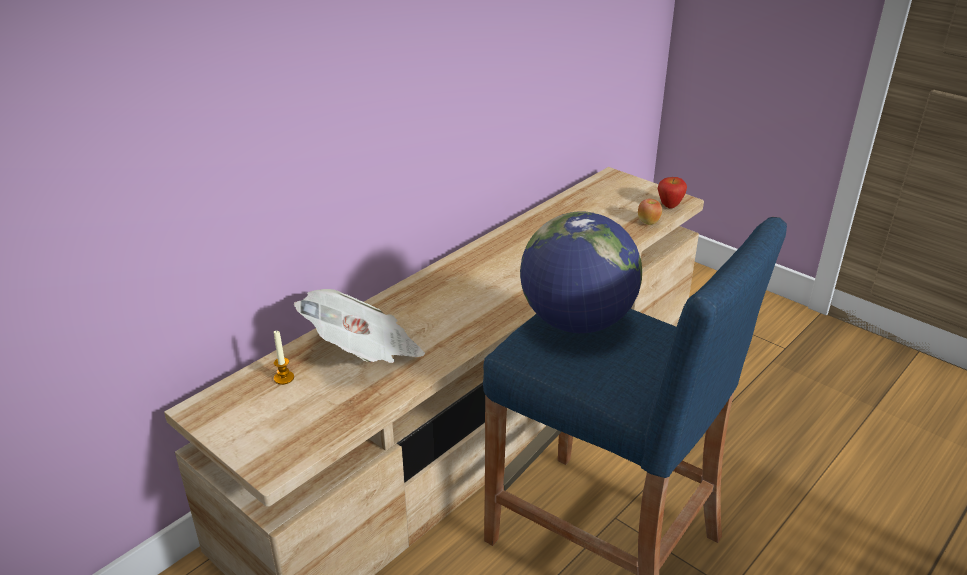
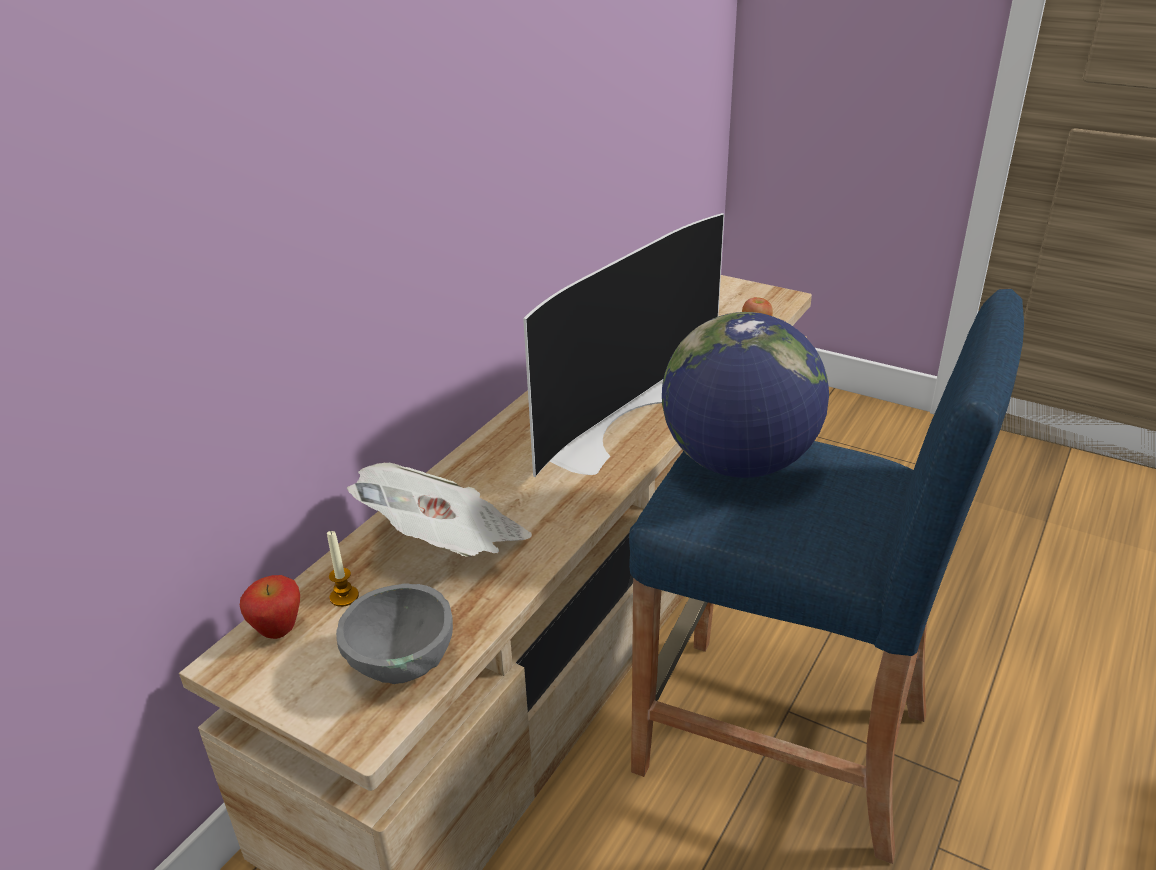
camera: 10 degrees left, 0 degrees up
apple [658,177,687,208] -> apple moved to [240,575,300,639]
none -> grey bowl [336,583,453,684]
none -> television [523,213,724,477]

